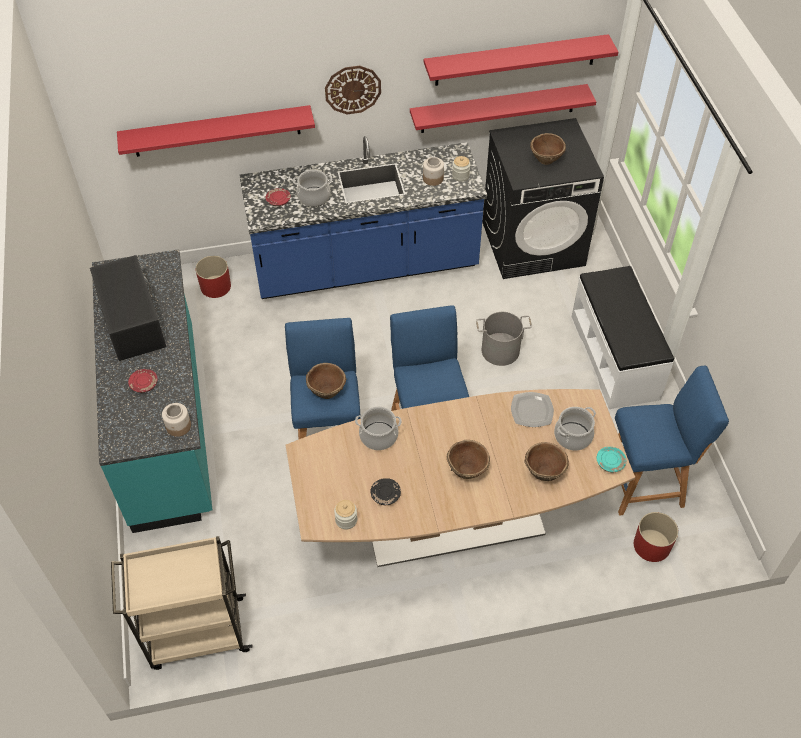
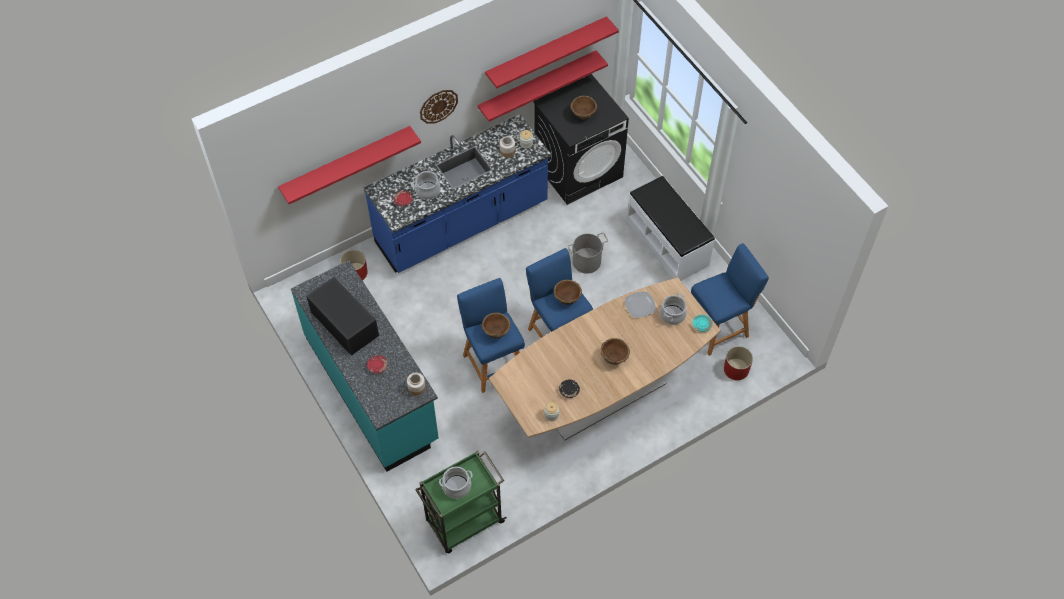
camera: 20 degrees left, 5 degrees up
beige cart [111,536,253,670] -> green cart [415,451,507,553]
cooking pot [355,406,402,450] -> cooking pot moved to [439,467,473,499]
brown bowl [524,442,569,481] -> brown bowl moved to [554,280,582,305]

